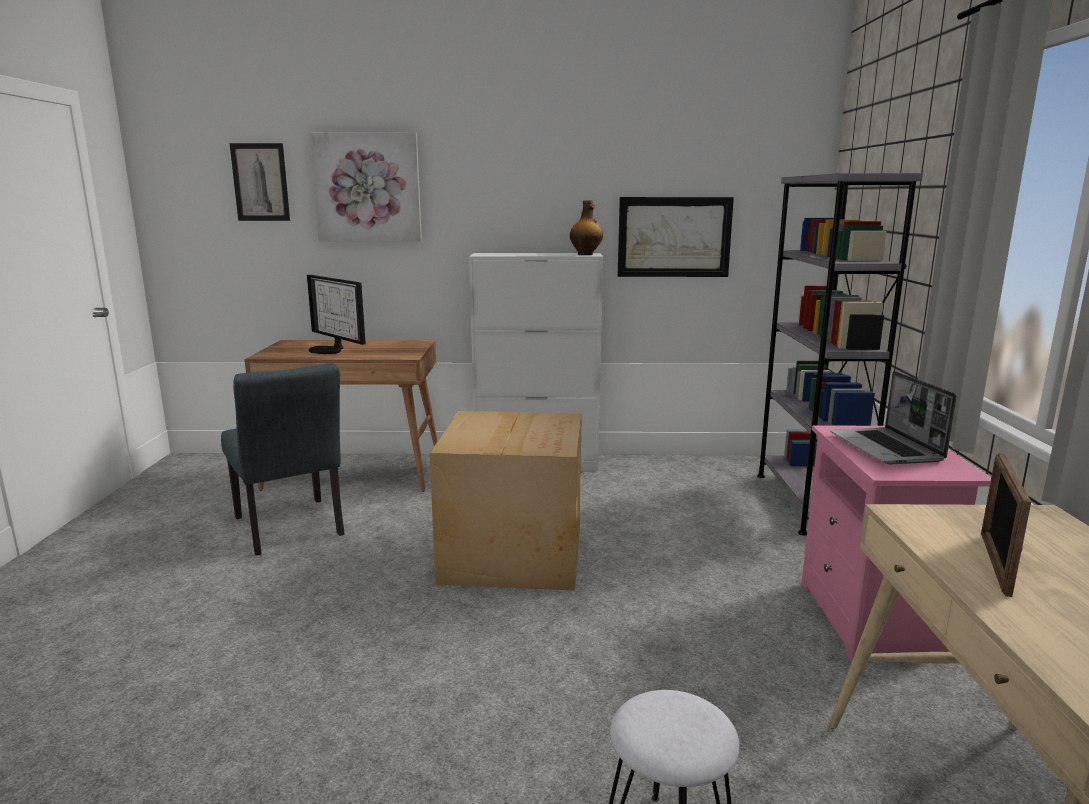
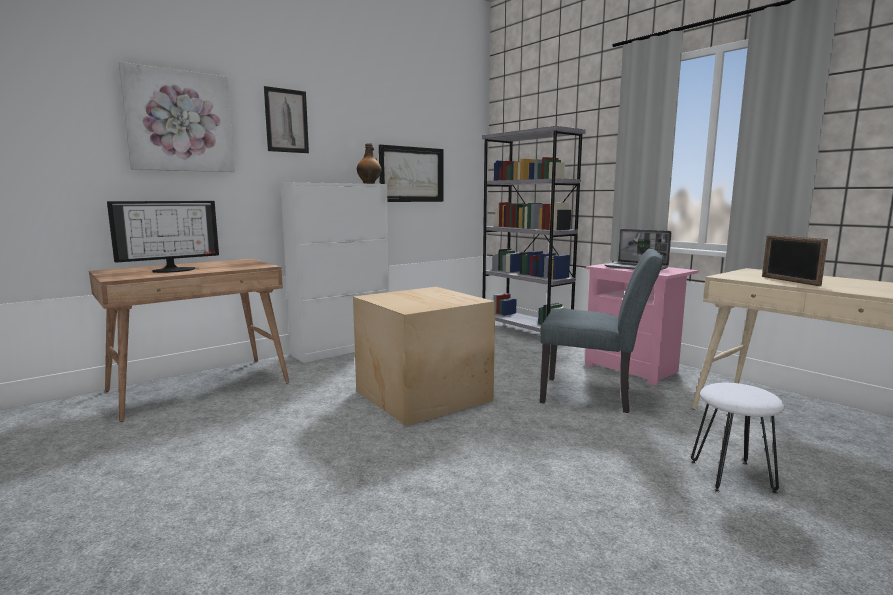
camera: 40 degrees left, 5 degrees down
grey chair [221,363,345,555] -> grey chair moved to [540,249,663,413]
picture [230,143,290,221] -> picture moved to [264,86,309,153]
monitor [307,275,366,354] -> monitor turned 45 degrees counterclockwise [107,201,219,273]

